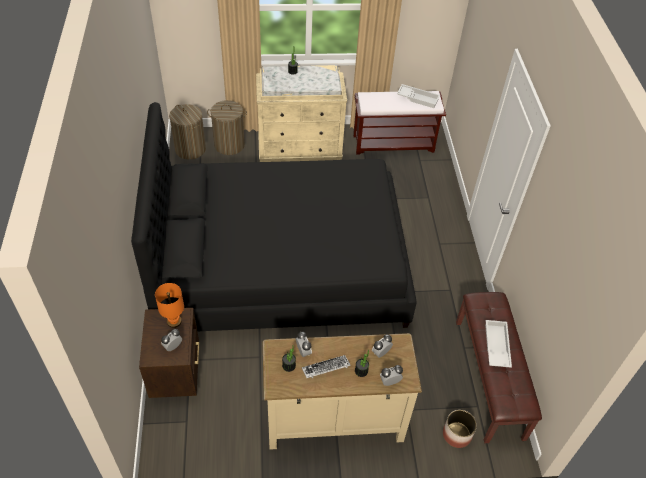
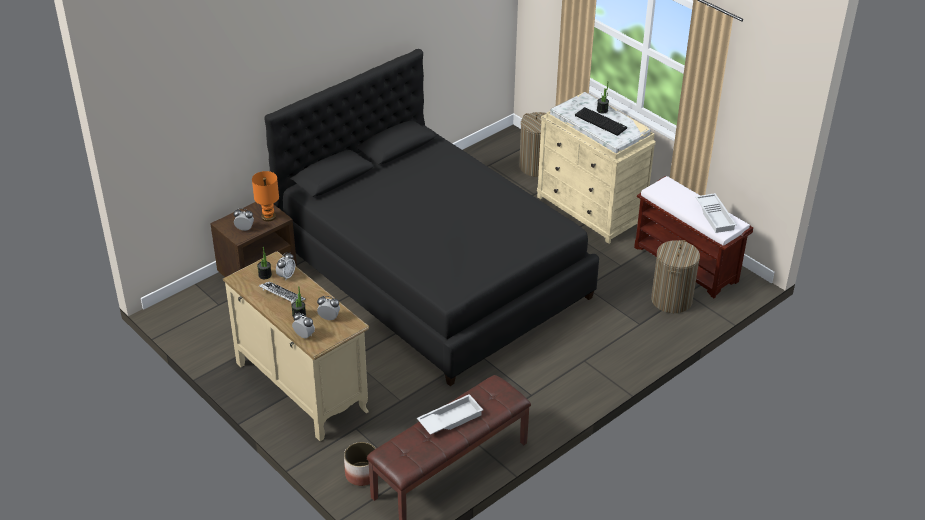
camera: 55 degrees right, 10 degrees down
laundry basket [169,104,206,160] -> laundry basket moved to [651,240,700,313]
none -> keyboard [575,107,627,136]

